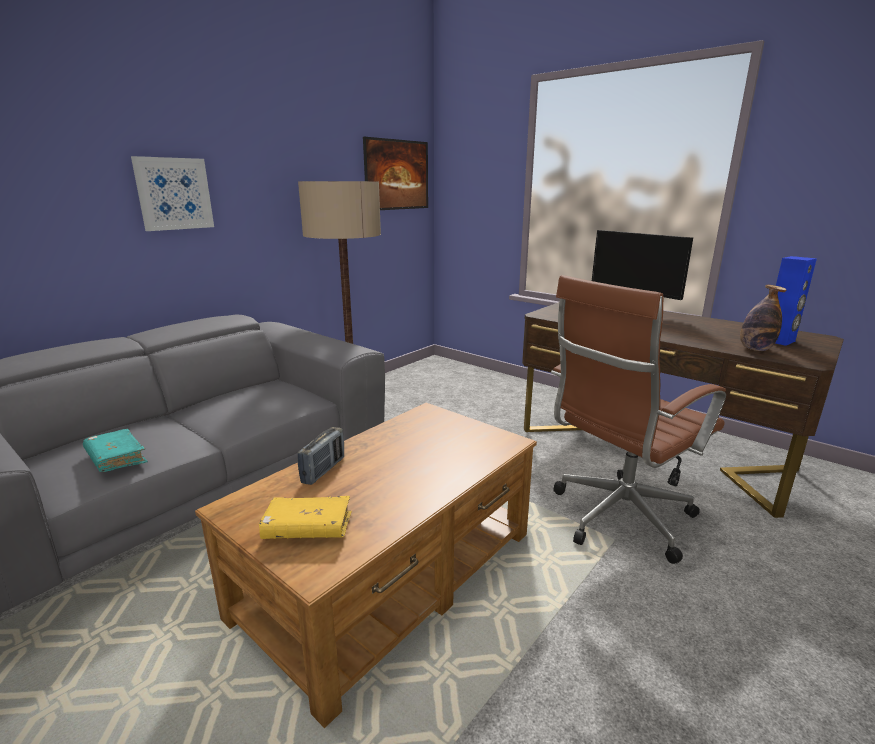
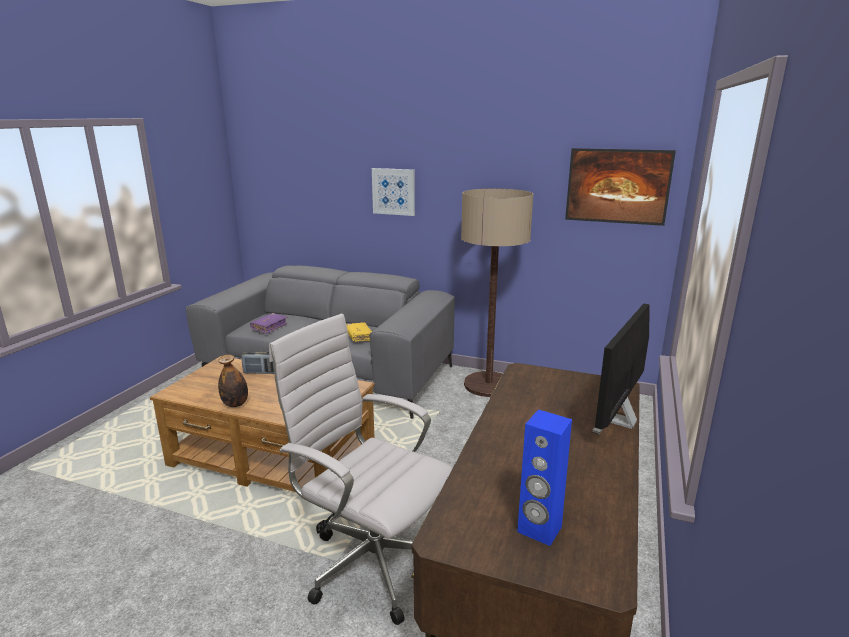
camera: 70 degrees right, 0 degrees up
turquoise book [83,429,148,472] -> purple book [250,313,288,334]
yellow book [259,496,351,539] -> yellow book moved to [346,323,372,342]
brown office chair [551,275,726,564] -> white office chair [269,314,453,625]
bottle [740,285,787,351] -> bottle moved to [218,355,248,407]

